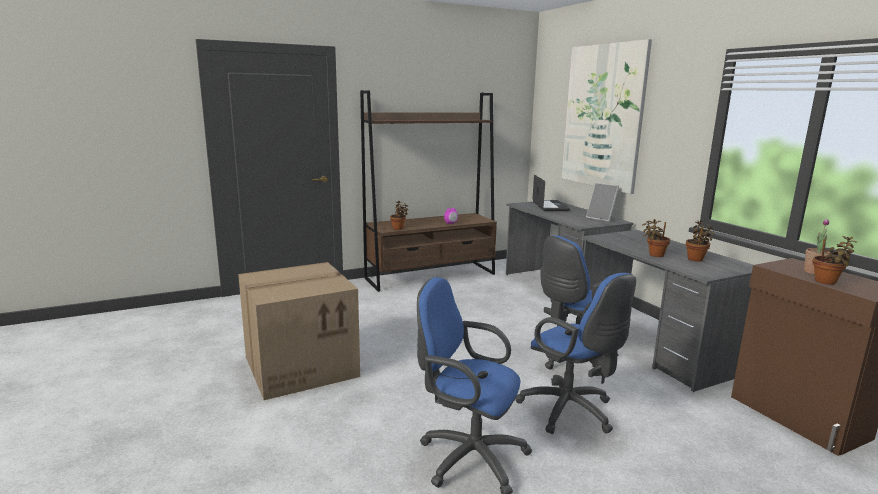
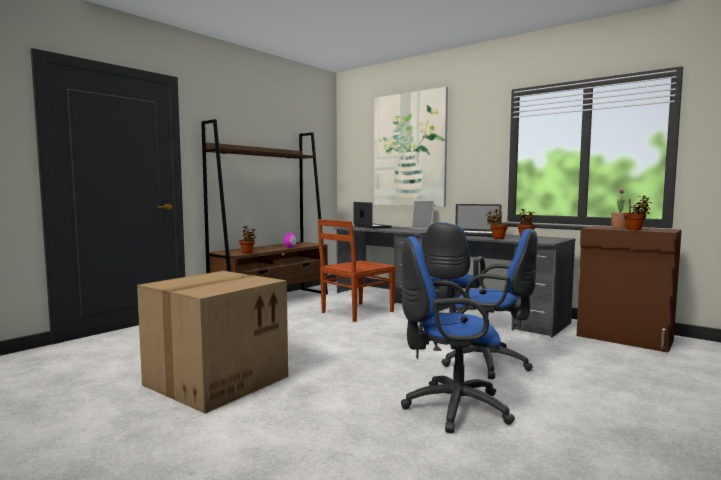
camera: 25 degrees left, 10 degrees down
none -> brown chair [318,219,396,322]
none -> laptop [455,204,501,237]

